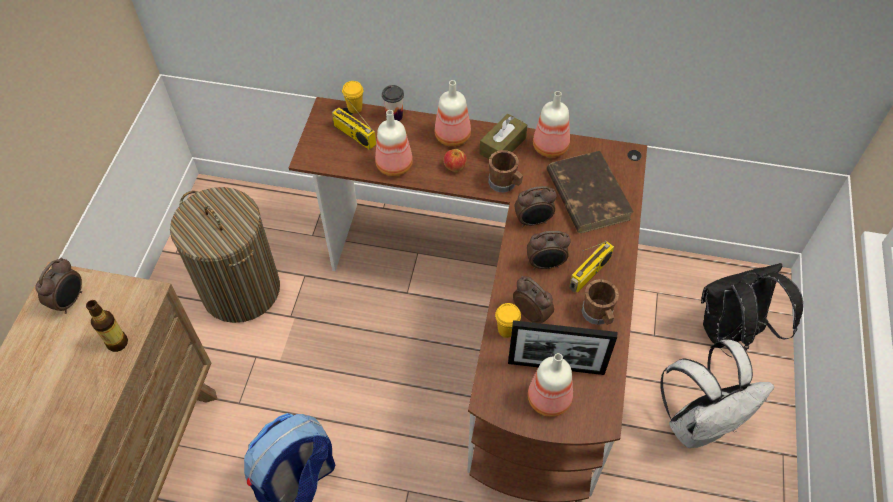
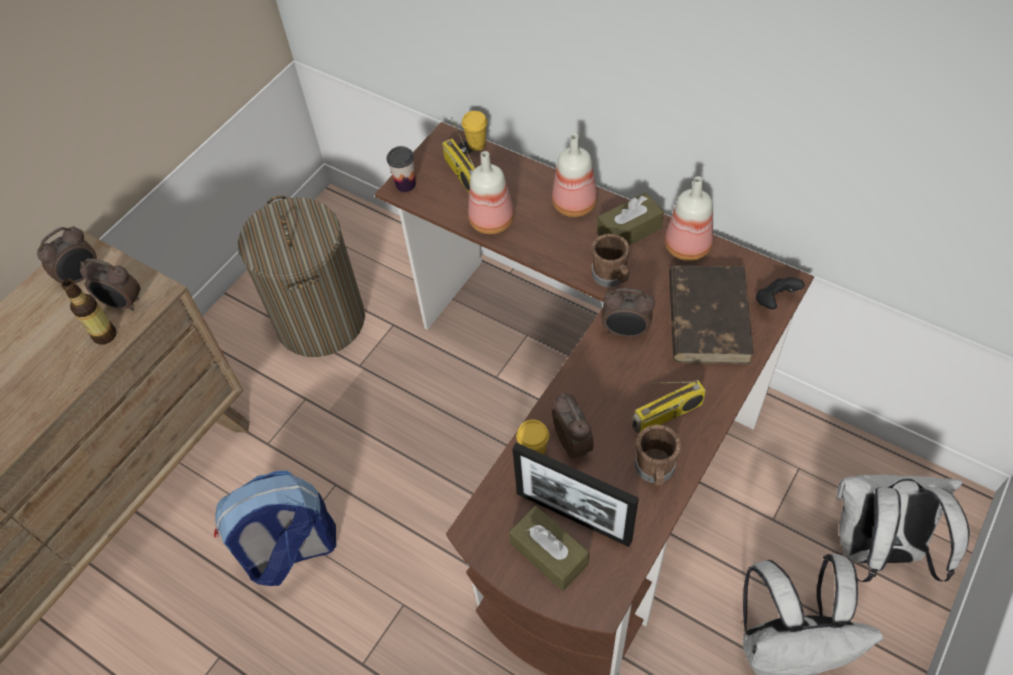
camera: 25 degrees right, 0 degrees up
cup [382,85,404,121] -> cup moved to [387,146,416,192]
apple [443,149,467,172] -> none
alarm clock [527,231,571,270] -> alarm clock moved to [80,259,140,311]
bottle [528,353,573,417] -> brown tissue box [509,506,589,591]
black backpack [701,263,803,357] -> white backpack [836,475,970,582]
none -> black game controller [756,278,805,309]

